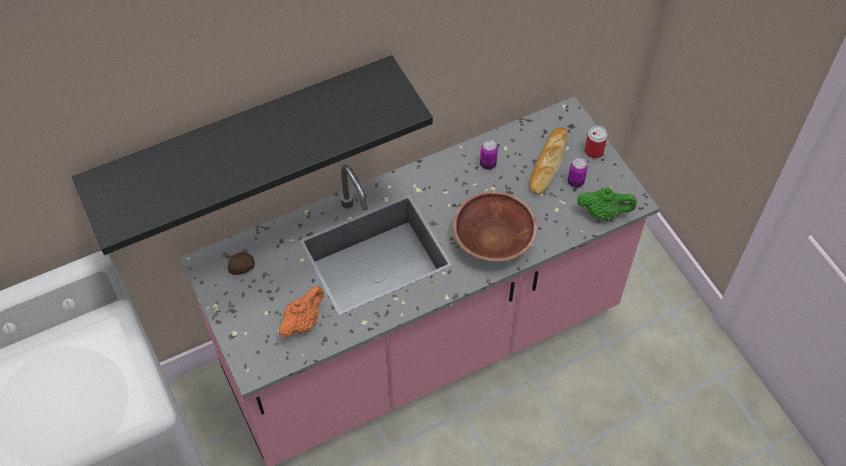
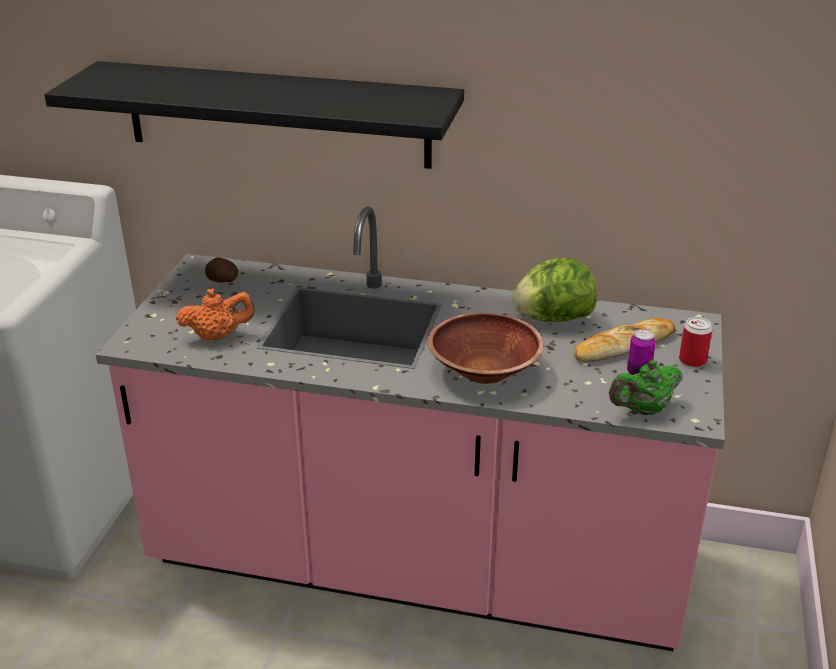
camera: 40 degrees right, 25 degrees down
can [480,140,498,170] -> lettuce [512,258,597,322]
green teapot [577,188,637,221] -> green teapot turned 105 degrees clockwise [609,360,683,415]

